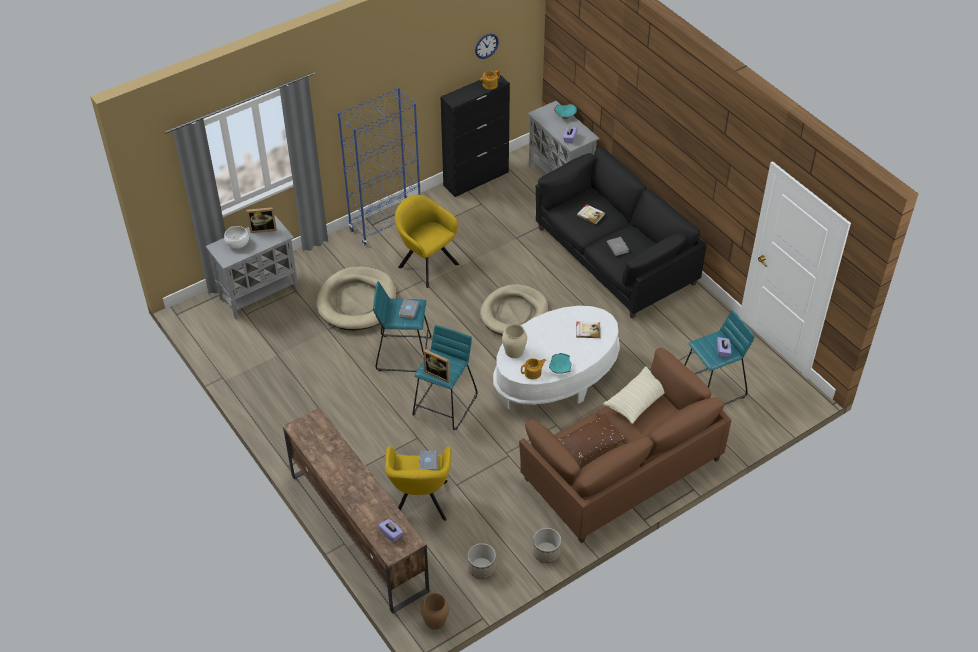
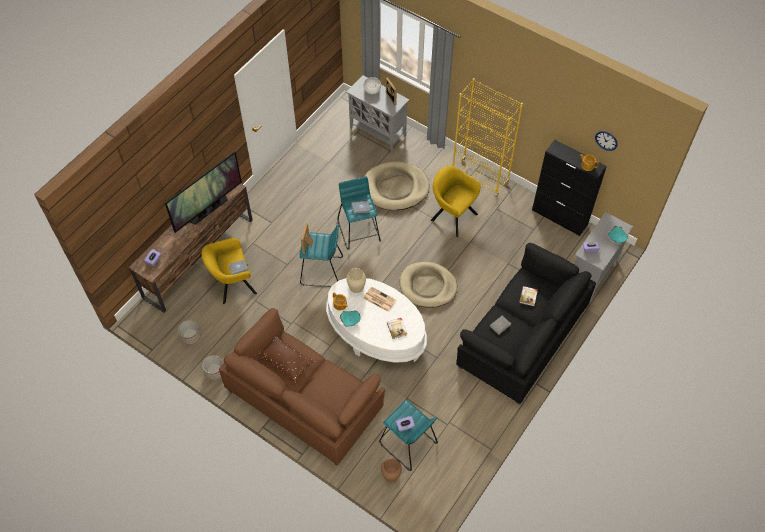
camera: 70 degrees right, 10 degrees up
blue bookcase [338,87,420,245] -> yellow bookcase [453,78,523,197]
yellow armchair [395,195,459,288] -> yellow armchair turned 75 degrees counterclockwise [431,166,481,237]
brown vase [421,593,449,630] -> brown vase moved to [381,458,402,482]
beige pillow [603,366,665,424] -> none
none -> television [165,151,242,233]
none -> newspaper [363,286,396,312]

